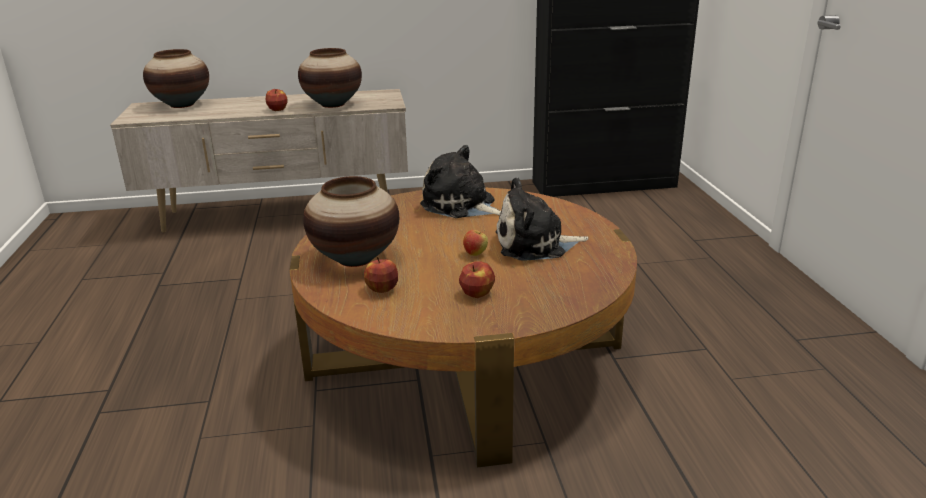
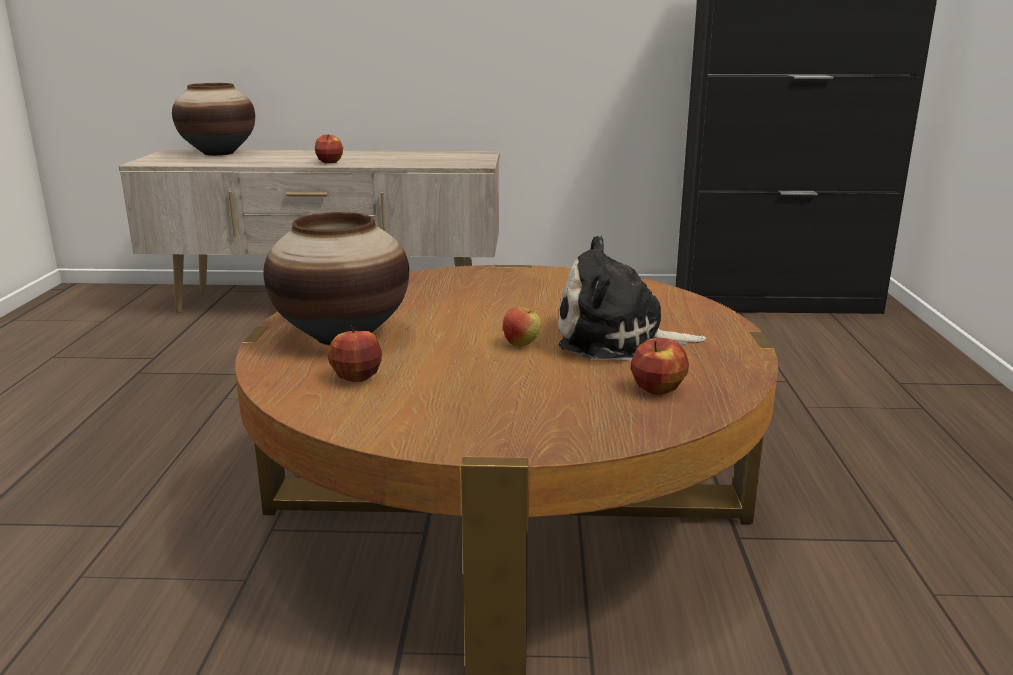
camera: 10 degrees right, 5 degrees down
vase [298,48,362,108] -> none
plush toy [420,145,501,218] -> none
apple [459,261,495,298] -> apple moved to [631,338,689,395]

